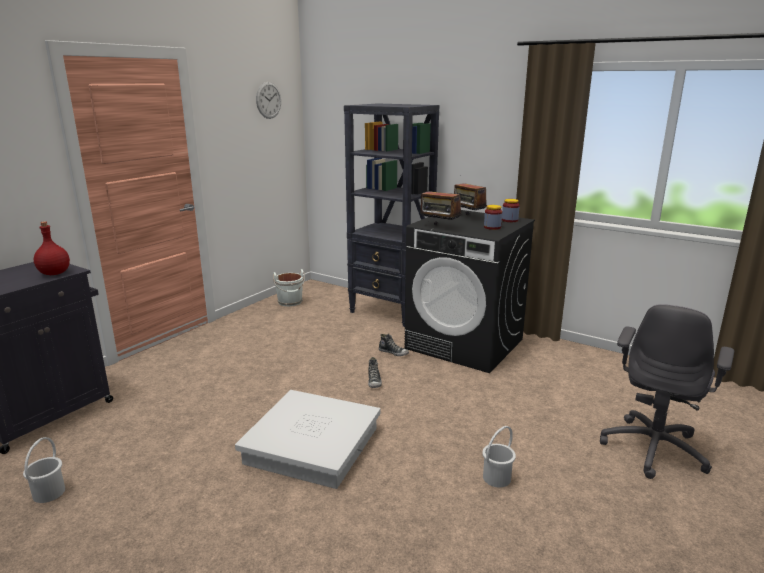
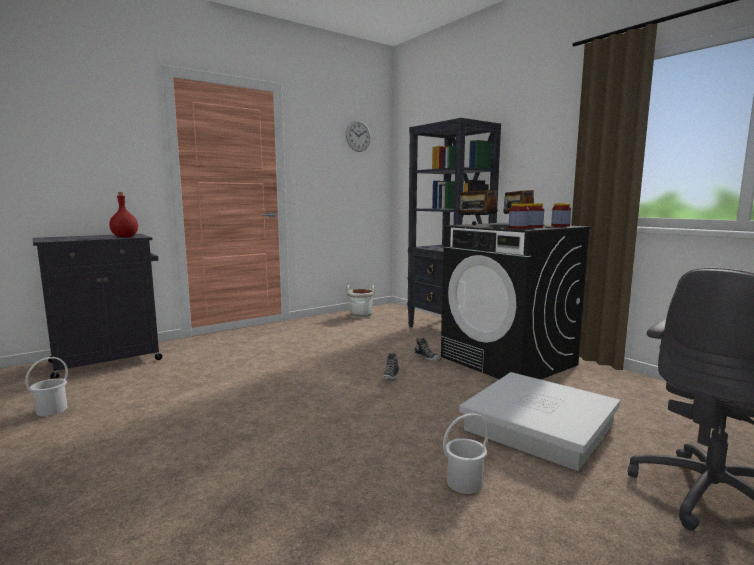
camera: 20 degrees right, 10 degrees down
white storage box [235,390,381,489] -> white storage box moved to [459,372,620,471]
none -> jar [509,204,529,229]

